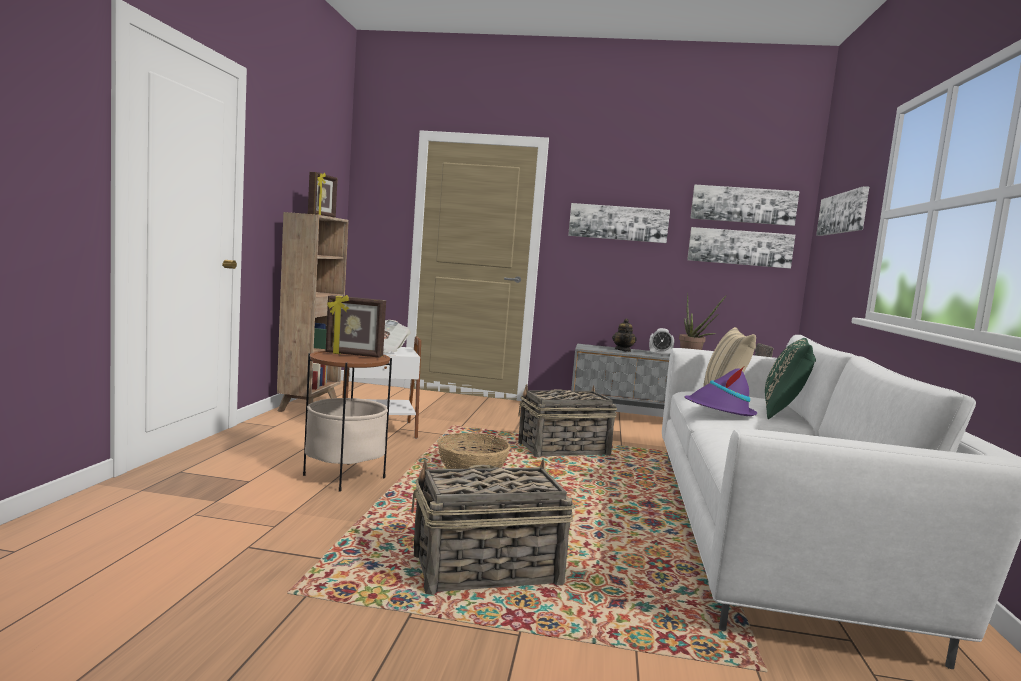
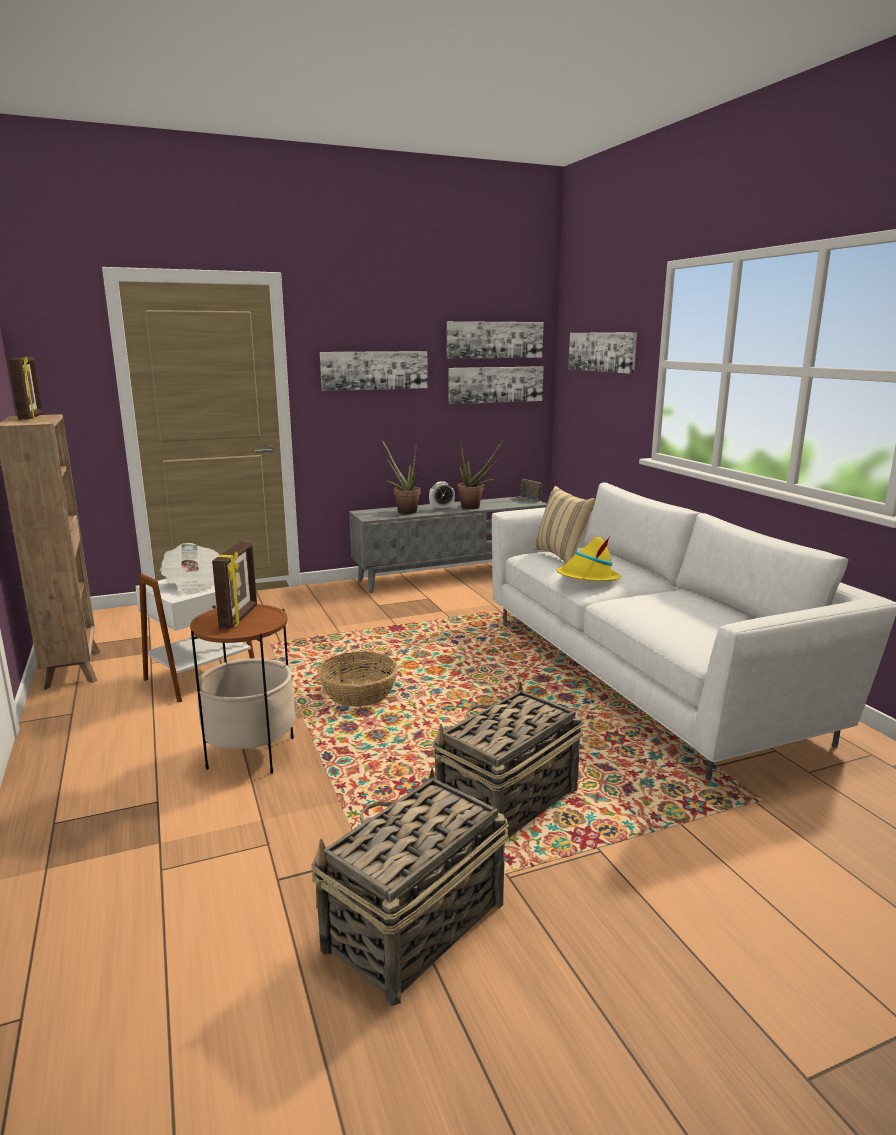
camera: 30 degrees left, 10 degrees up
picture frame [326,295,386,358] -> picture frame turned 60 degrees counterclockwise [212,542,257,629]
basket [518,384,617,458] -> basket moved to [311,768,509,1006]
teapot [612,318,636,352] -> potted plant [381,439,421,514]
purple hat [684,367,757,416] -> yellow hat [556,536,621,581]
green pillow [765,338,816,419] -> none

